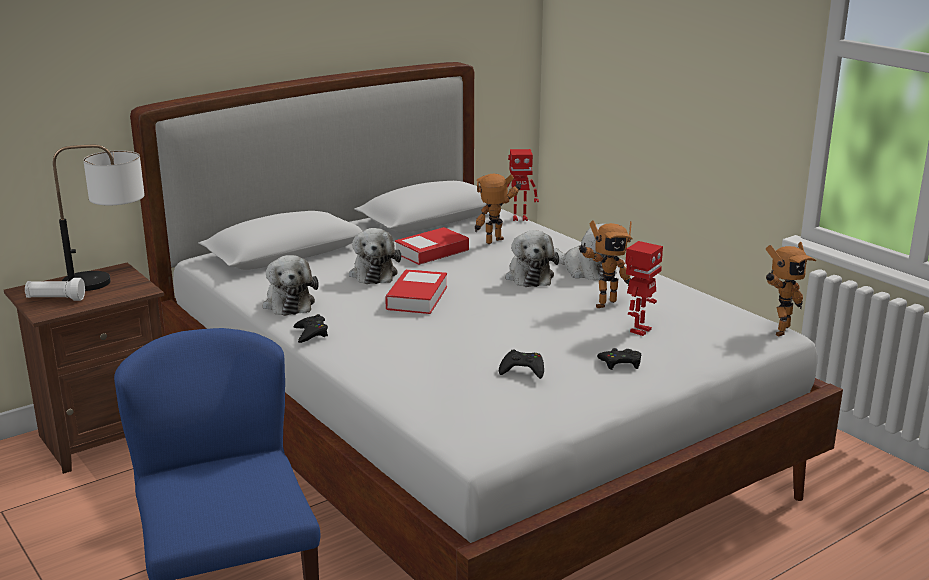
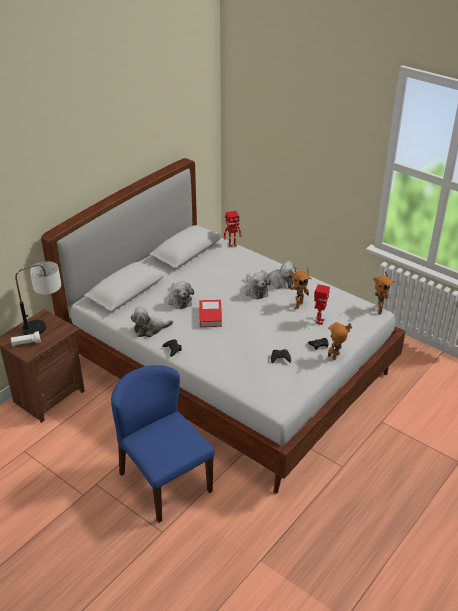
camera: 15 degrees left, 15 degrees up
plush toy [263,255,319,316] -> plush toy turned 105 degrees clockwise [131,307,173,337]
book [395,227,469,265] -> none
toy robot [475,174,521,244] -> toy robot moved to [328,322,353,360]

